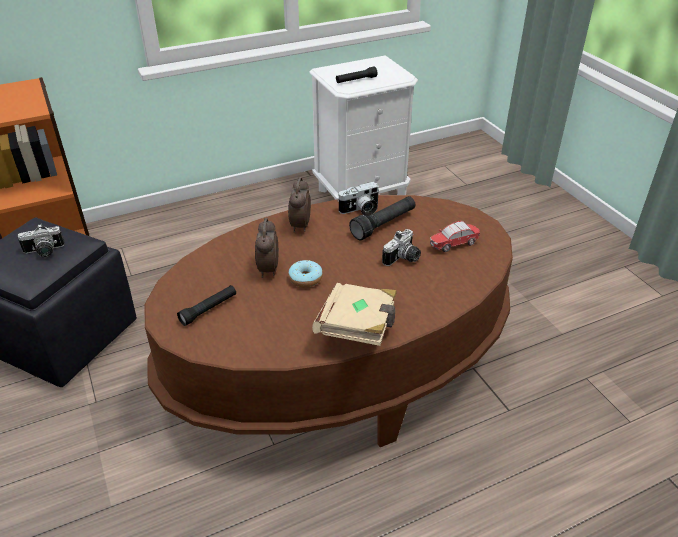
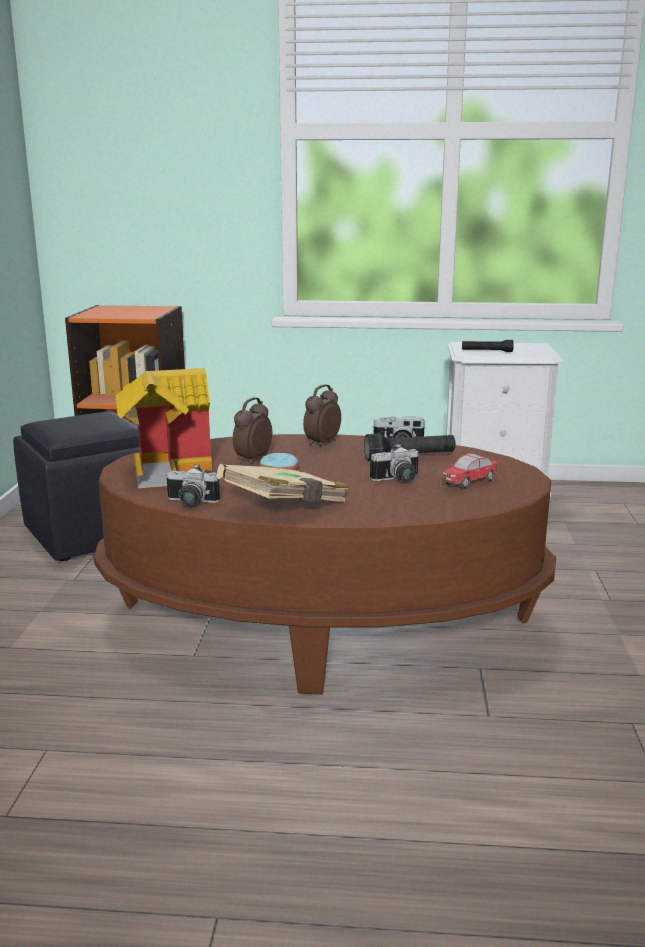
camera: 30 degrees right, 20 degrees down
camera [18,224,65,258] -> camera moved to [166,464,220,506]
black flashlight [177,285,236,326] -> toy house [115,368,212,488]
toy car [430,221,480,252] -> toy car turned 45 degrees counterclockwise [443,453,498,488]

